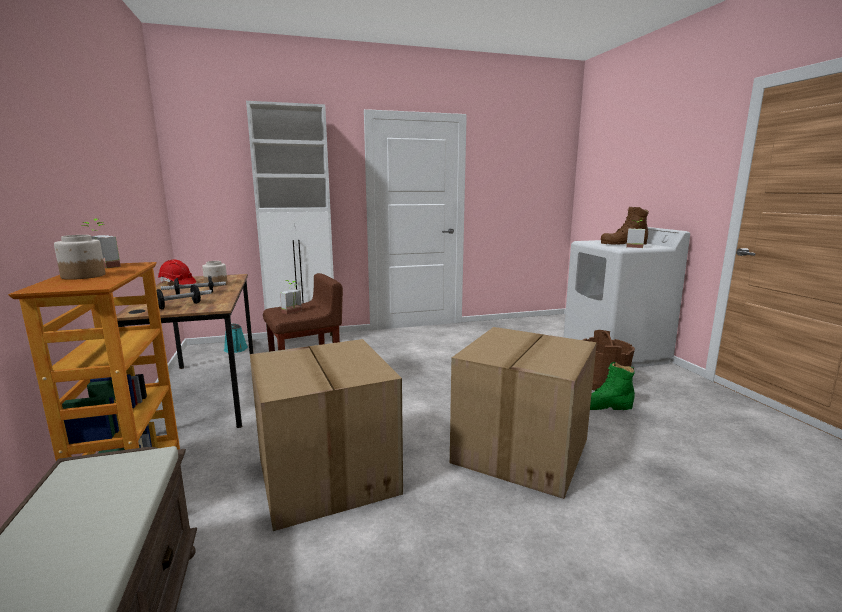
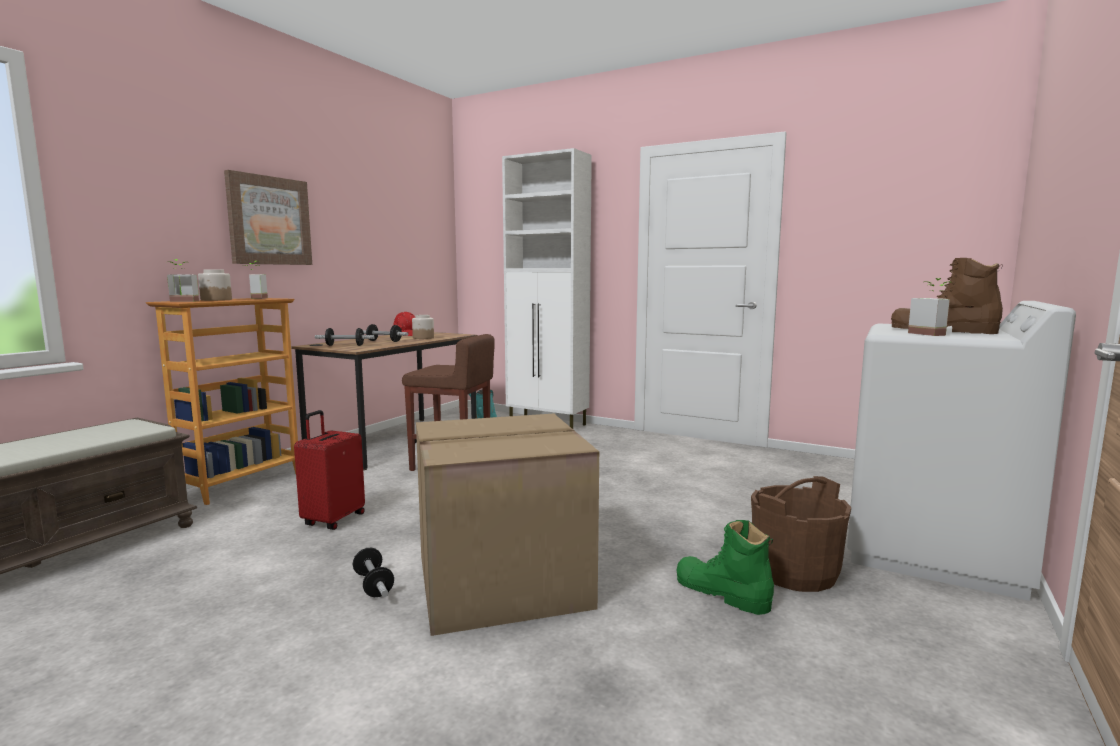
camera: 45 degrees right, 5 degrees down
cardboard box [250,339,403,531] -> red suitcase [294,410,365,530]
potted plant [280,280,302,314] -> potted plant moved to [167,259,199,302]
none -> picture [224,170,312,265]
none -> dumbbell [353,548,394,597]

